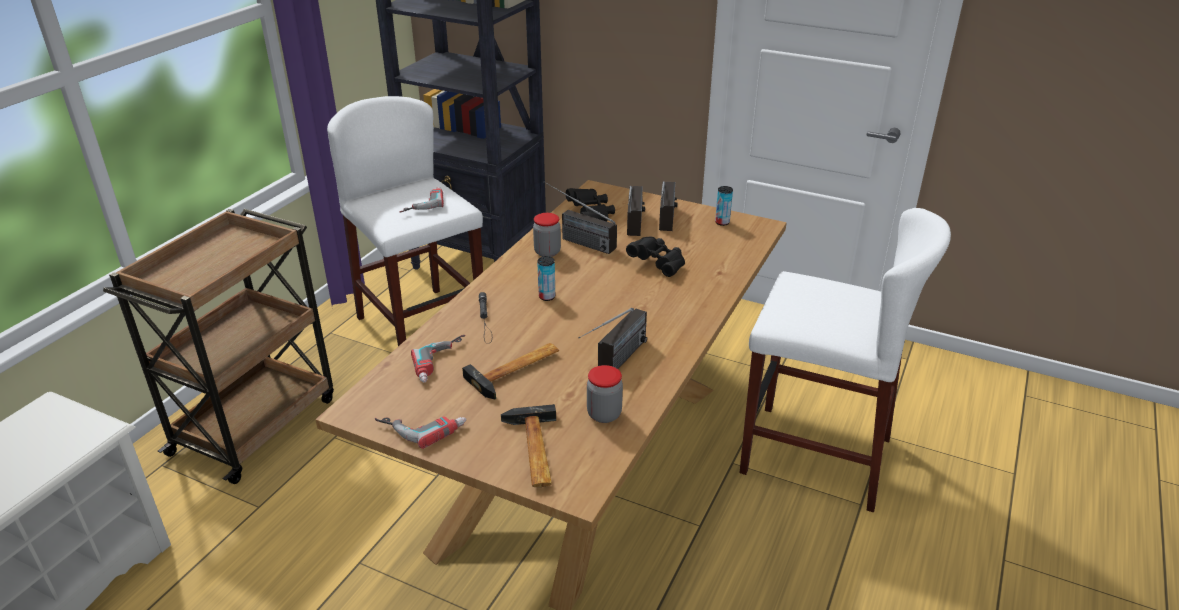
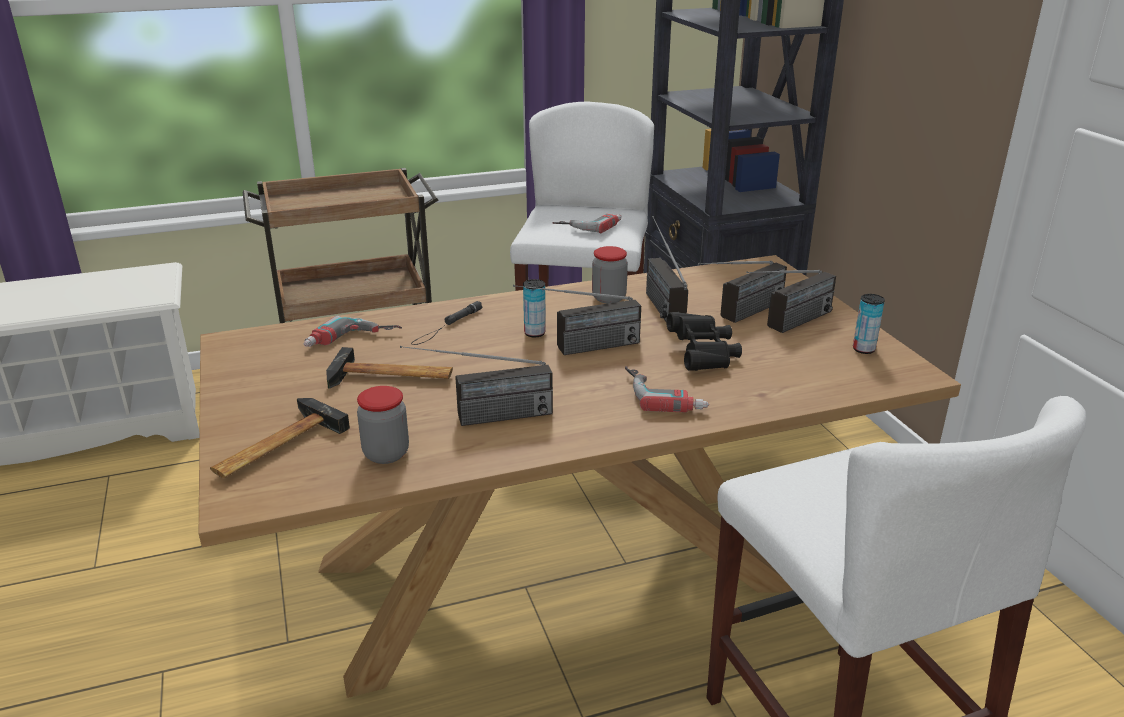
camera: 45 degrees right, 5 degrees down
power drill [375,417,466,449] -> power drill moved to [625,366,709,413]
black binoculars [566,188,615,221] -> none
none -> radio [513,285,641,355]

